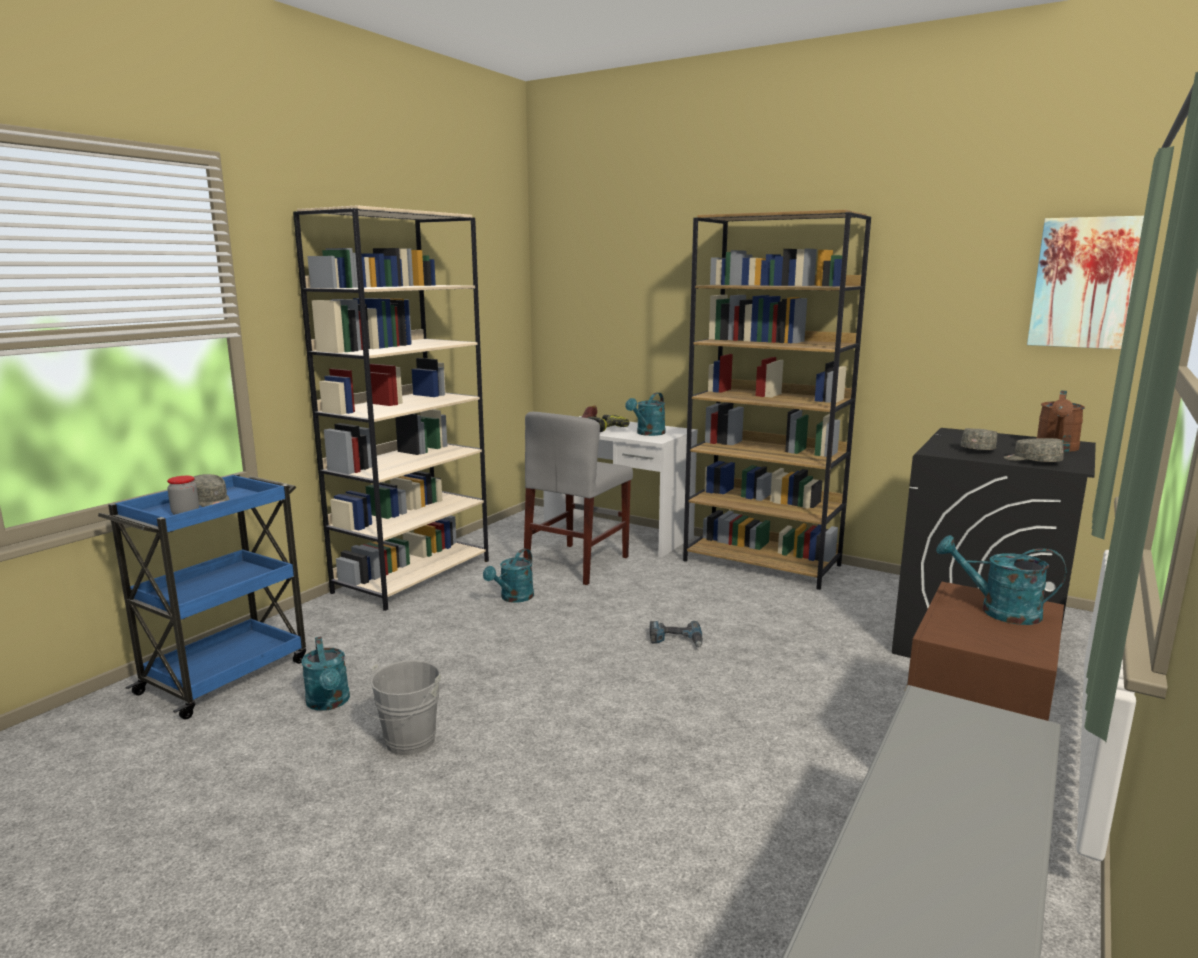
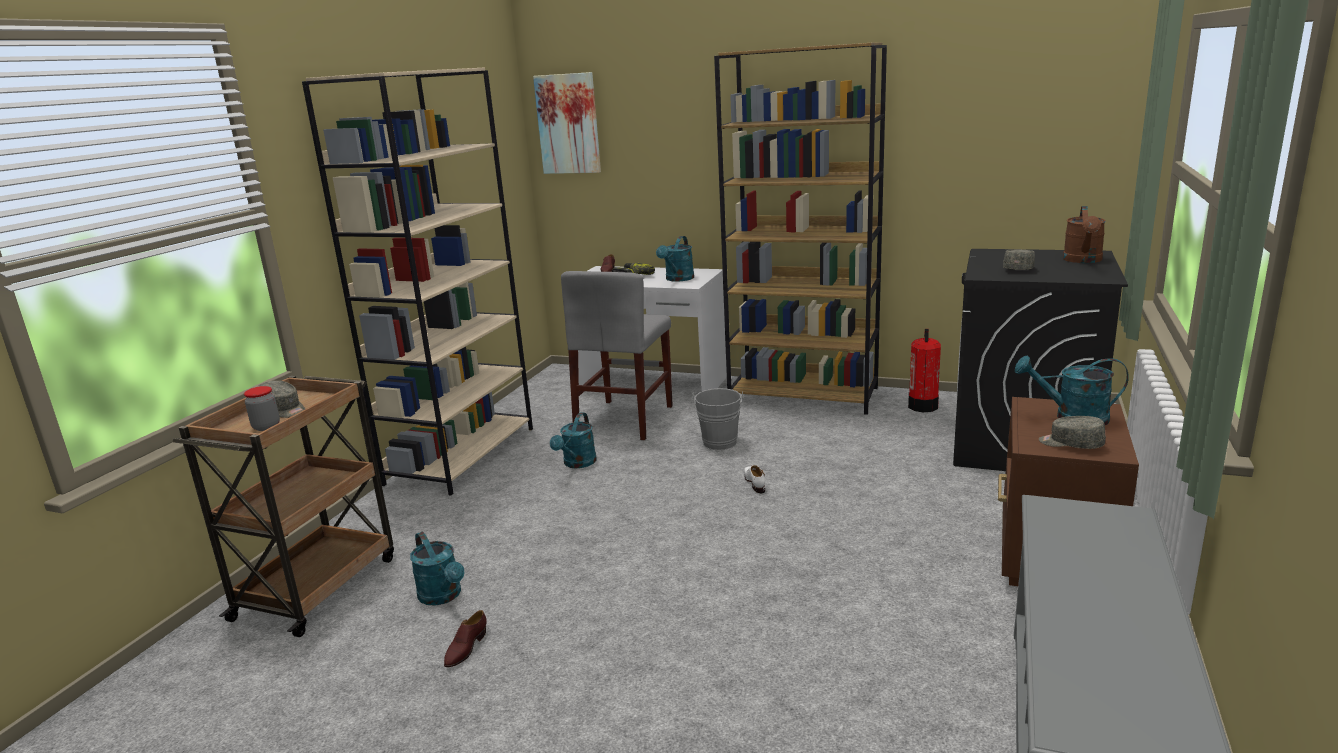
camera: 10 degrees left, 5 degrees up
blue cart [98,474,306,720] -> brown cart [173,376,394,637]
grey bucket [361,660,441,756] -> grey bucket moved to [692,388,744,450]
power drill [650,621,703,647] -> white shoe [744,465,765,493]
grey cap [1004,438,1064,462] -> grey cap moved to [1039,416,1106,449]
picture [1027,216,1144,349] -> picture moved to [533,72,601,174]
none -> brown shoe [444,610,487,667]
none -> fire extinguisher [908,329,941,412]

